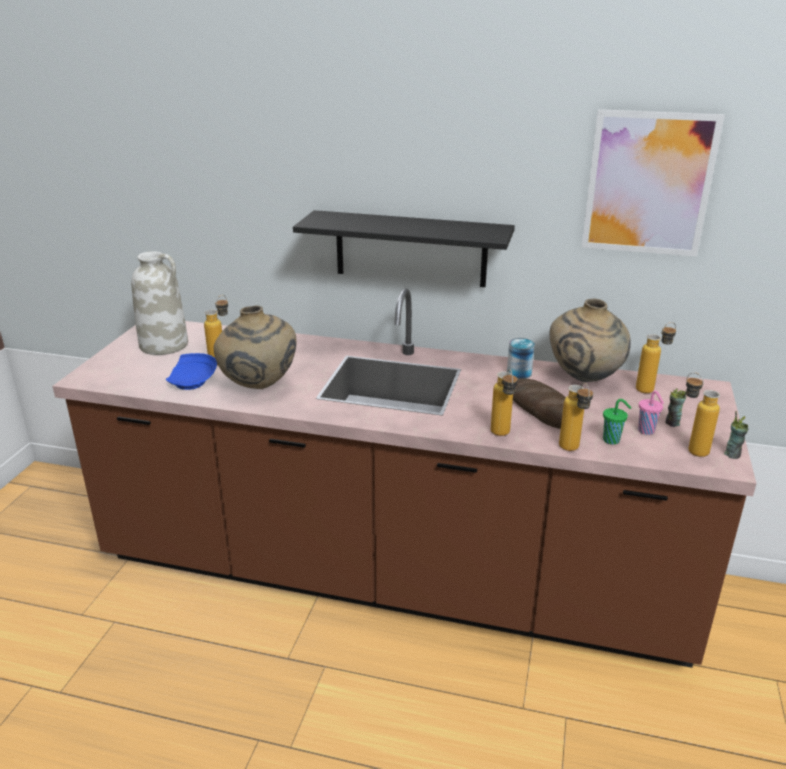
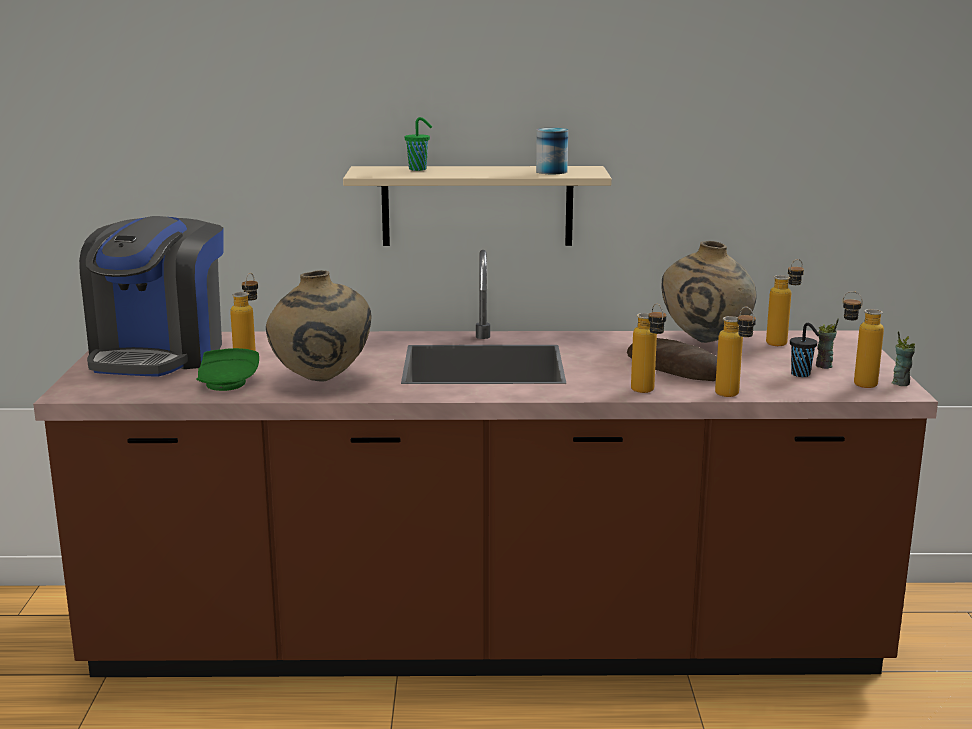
camera: 15 degrees left, 10 degrees down
white vase [131,251,188,355] -> coffee machine [79,216,224,377]
blue plate [166,353,217,390] -> green plate [196,348,259,391]
black shelf [293,210,515,287] -> beige shelf [343,166,612,246]
can [507,338,535,379] -> can moved to [536,128,568,174]
picture [582,109,724,257] -> none
green cup [603,399,632,445] -> green cup moved to [405,117,432,171]
pink cup [638,391,664,435] -> black cup [790,323,820,377]

